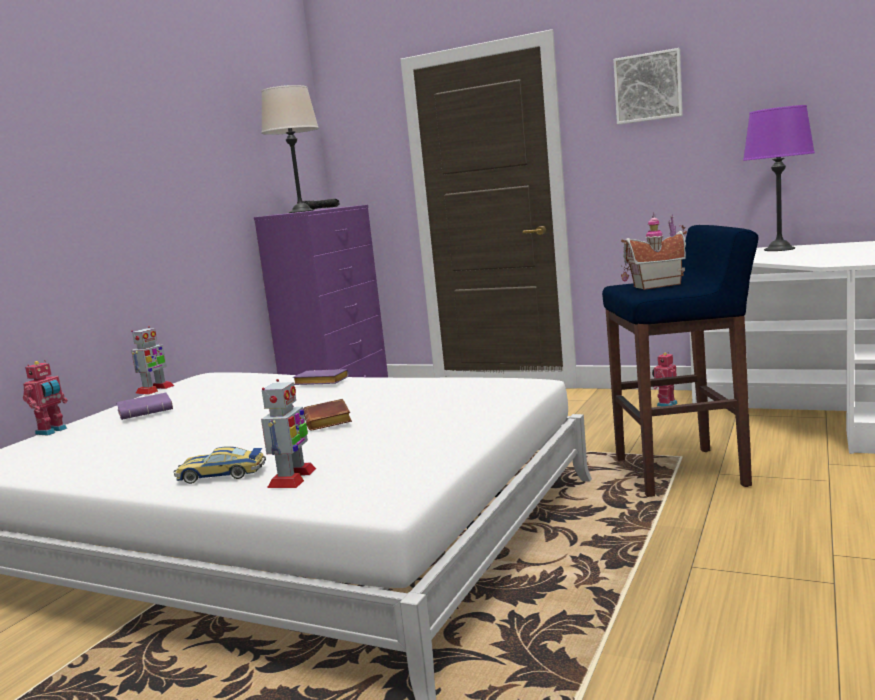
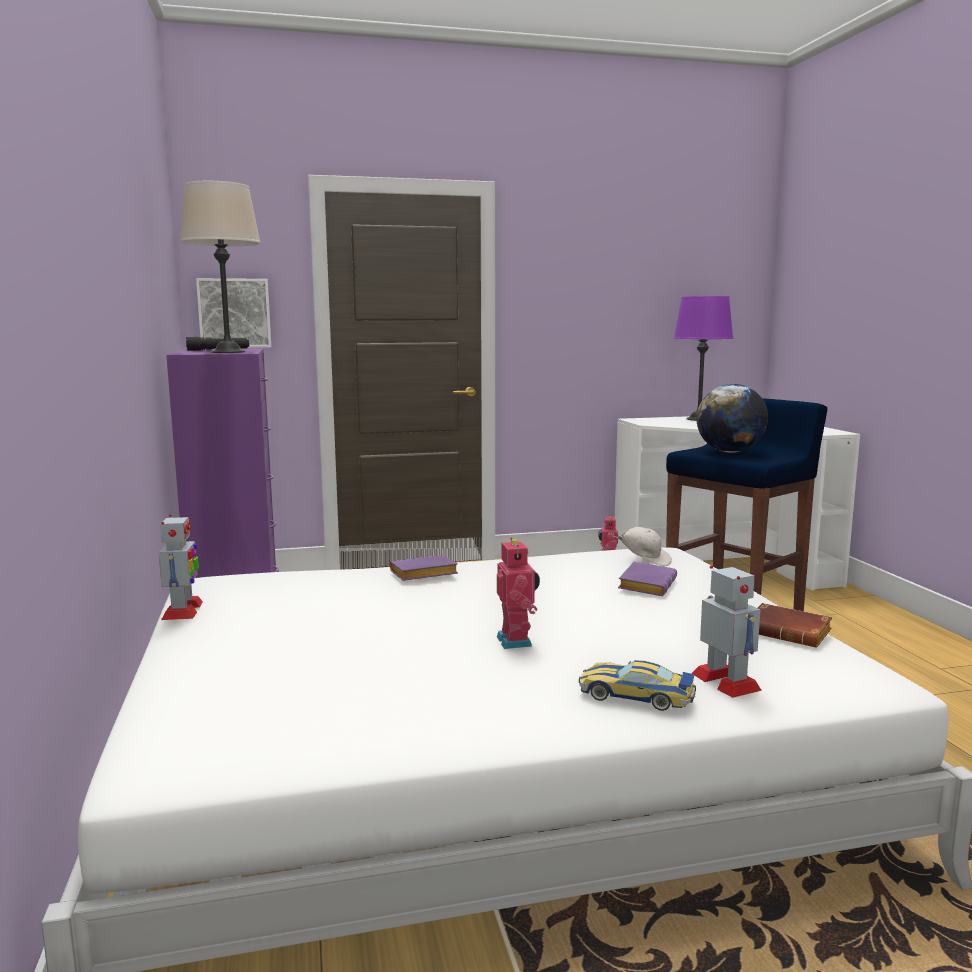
camera: 40 degrees left, 0 degrees up
toy robot [23,360,68,436] -> toy robot moved to [497,538,540,649]
purple book [116,393,173,420] -> purple book moved to [618,562,677,596]
toy car [174,447,266,484] -> toy car turned 60 degrees clockwise [579,660,696,711]
brown book [303,399,352,431] -> brown book moved to [757,603,832,648]
picture [613,48,683,124] -> picture moved to [196,278,271,348]
toy house [621,213,687,290] -> globe [697,384,768,452]
none -> white cap [611,527,672,567]

